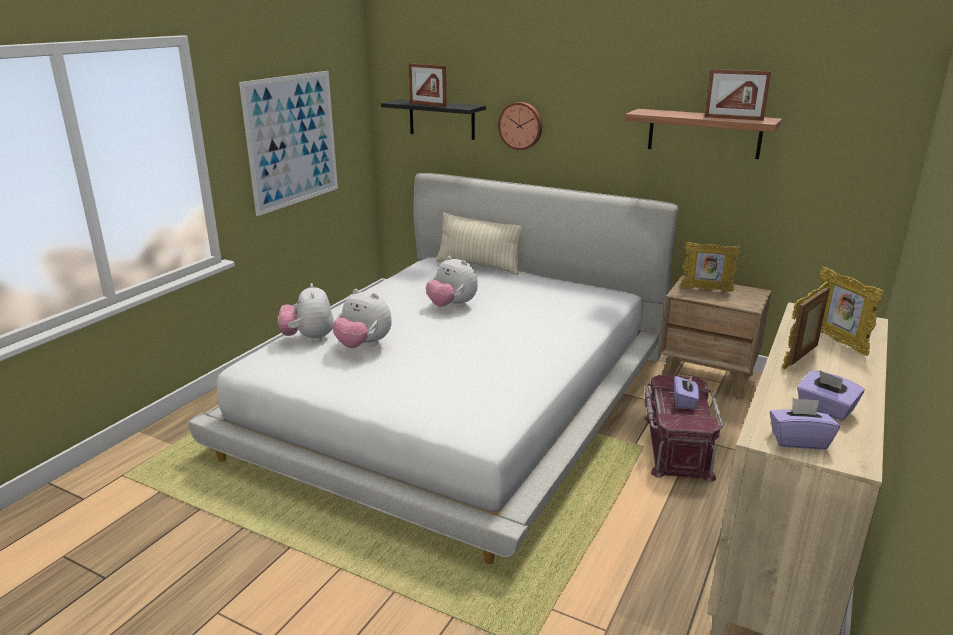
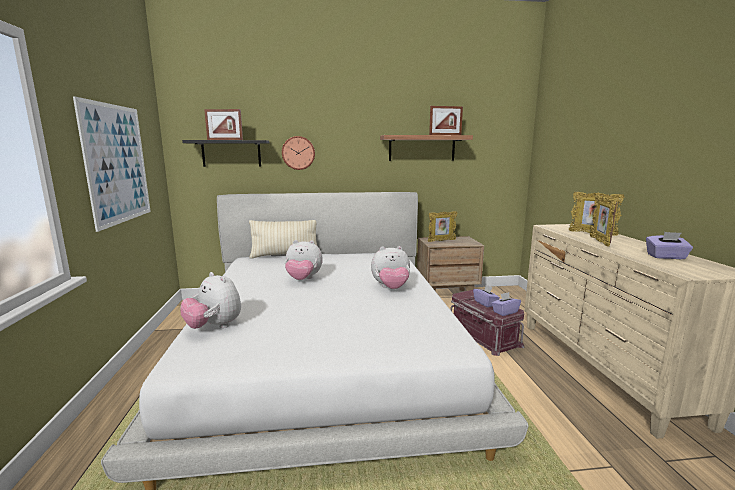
camera: 35 degrees left, 10 degrees down
plush toy [333,289,392,348] -> plush toy moved to [371,246,410,289]
purple tissue box [769,398,840,450] -> purple tissue box moved to [492,292,521,316]

